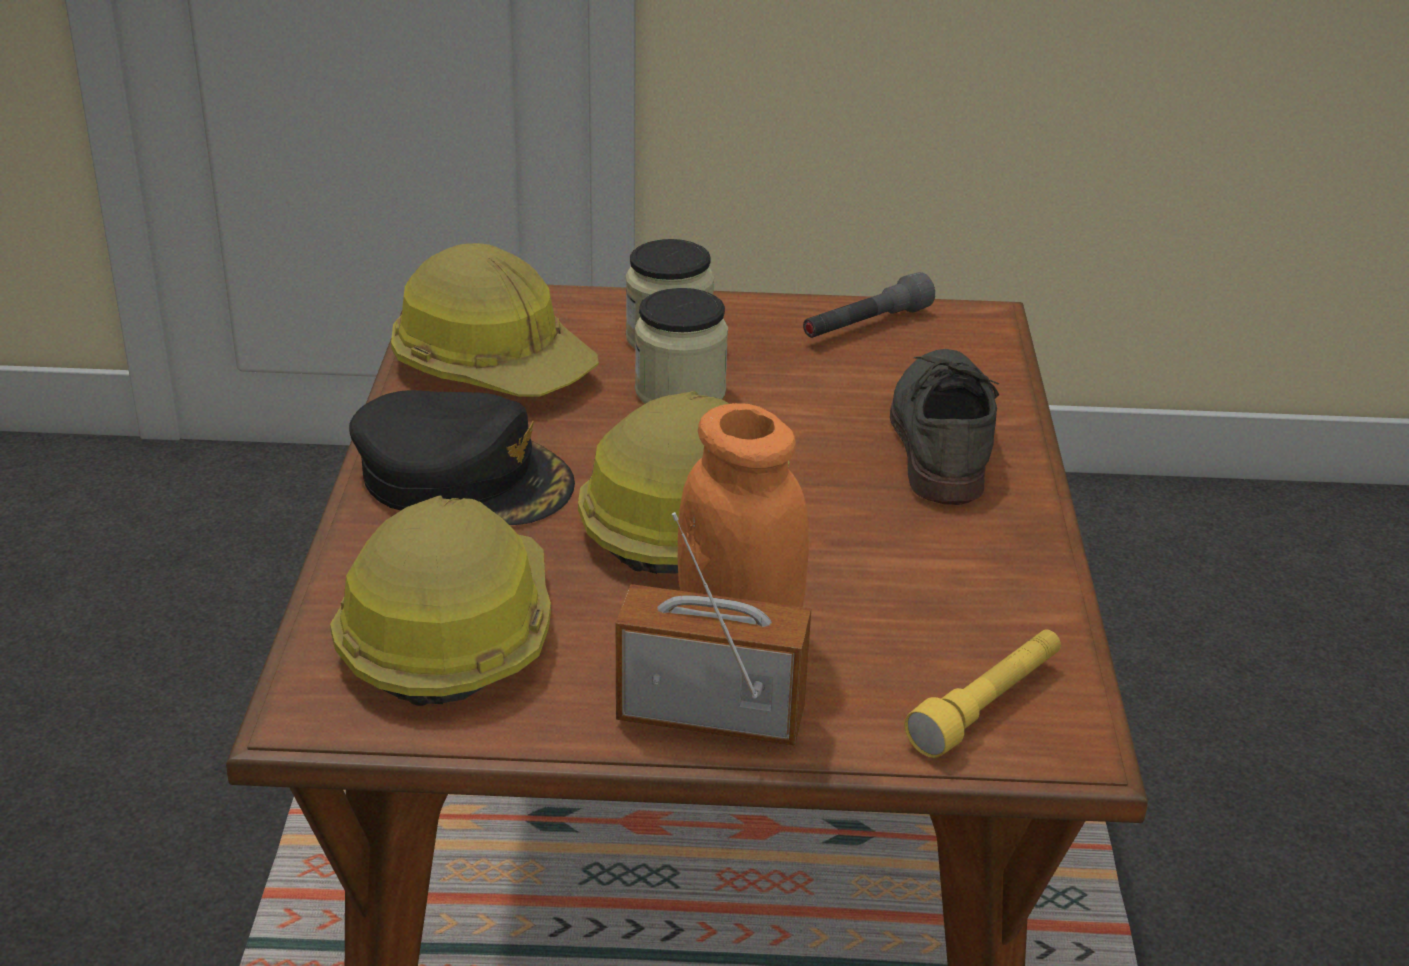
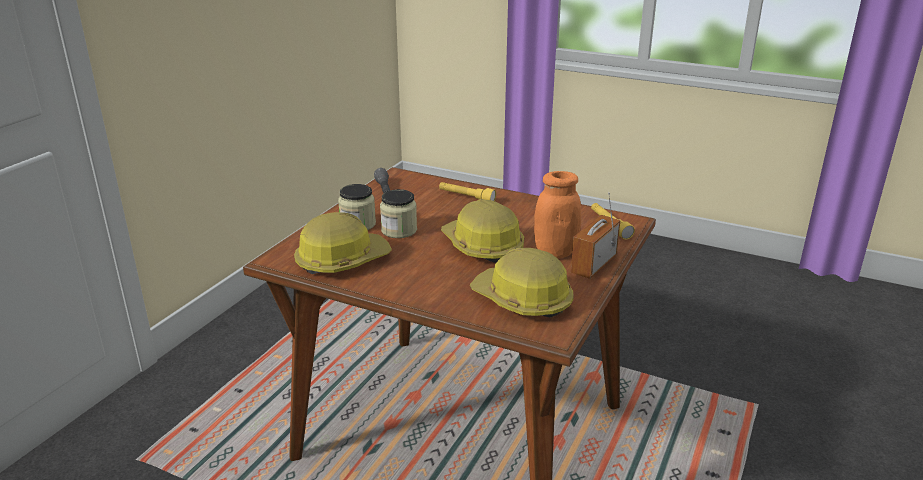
camera: 65 degrees left, 5 degrees down
black cap [349,390,575,525] -> none
grey shoe [890,349,999,505] -> yellow flashlight [439,182,496,201]

